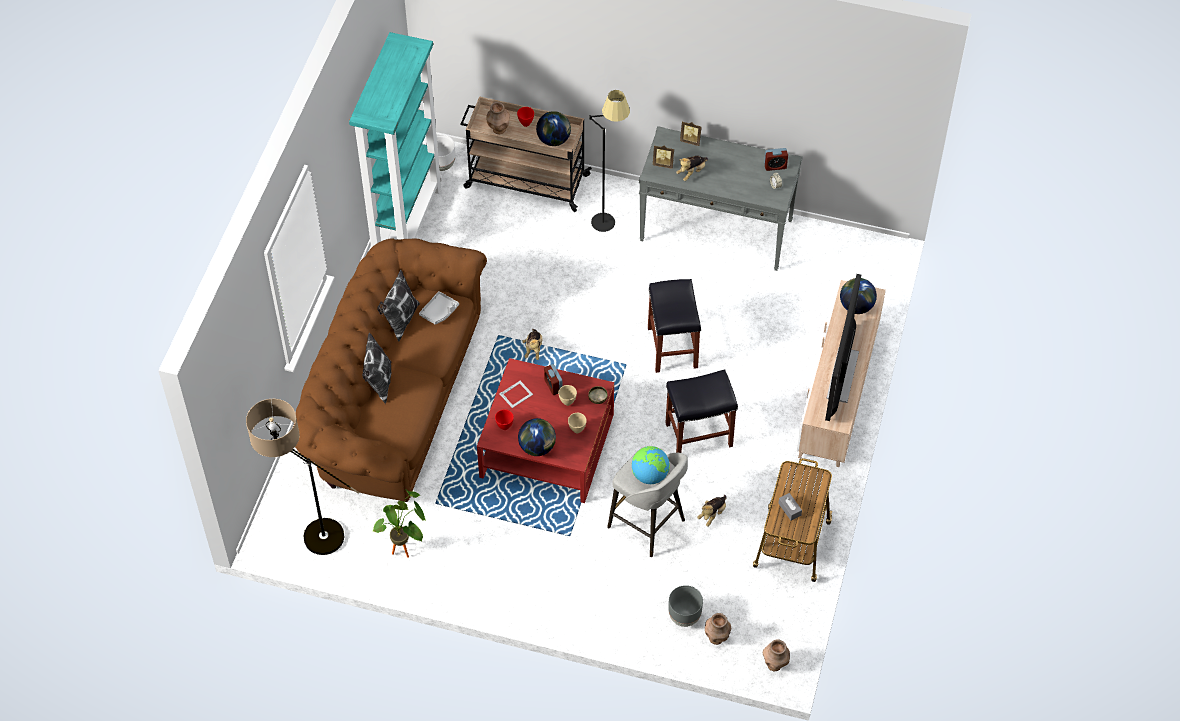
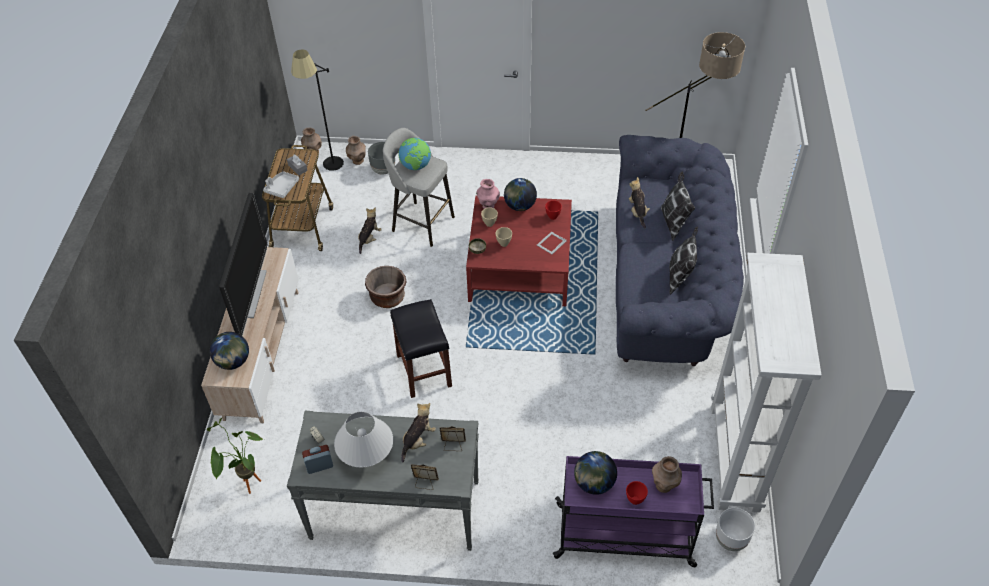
camera: 170 degrees right, 5 degrees down
brown sofa [293,238,487,502] -> blue sofa [616,135,744,366]
turquoise bookcase [349,32,443,248] -> white bookcase [711,253,821,512]
potted plant [373,489,426,558] -> potted plant moved to [207,417,264,494]
grey tray [419,291,459,324] -> grey tray moved to [263,171,299,198]
beige cart [460,96,592,212] -> purple cart [553,456,714,567]
plush toy [522,329,543,360] -> plush toy moved to [629,177,650,228]
alarm clock [544,364,562,395] -> none
black floor lamp [589,90,630,232] -> black floor lamp moved to [291,49,344,171]
black stool [665,369,738,453] -> brown planter [365,266,406,308]
none -> white table lamp [334,411,393,468]
none -> pink vase [476,179,500,209]

